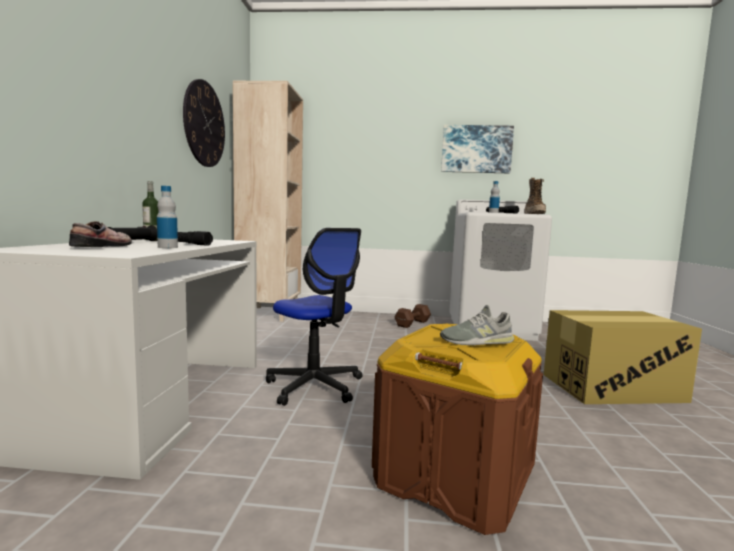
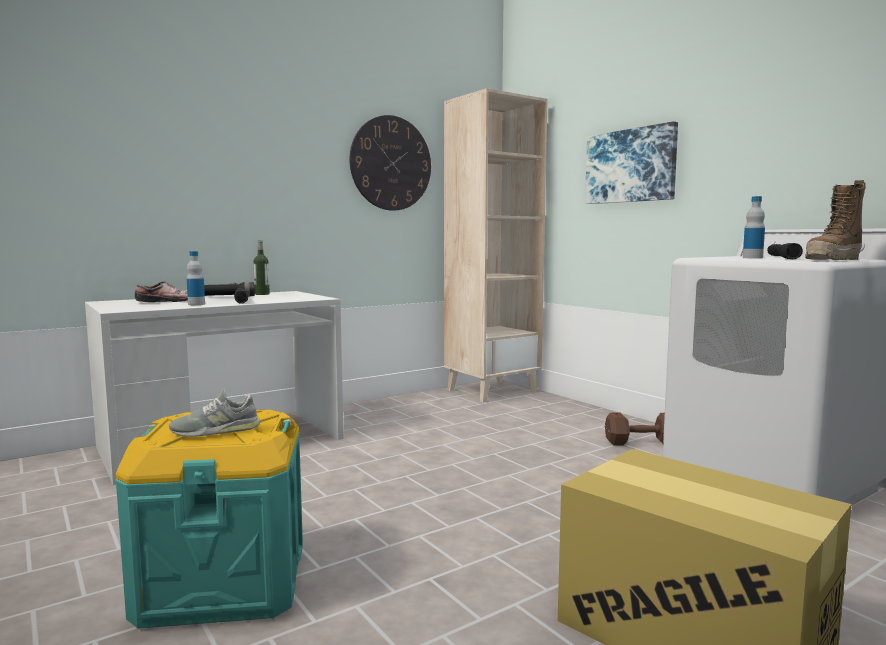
camera: 50 degrees right, 0 degrees up
office chair [266,228,363,406] -> none
brown storage box [372,324,543,535] -> turquoise storage box [115,410,303,629]
grey shoe [440,305,514,345] -> grey shoe turned 60 degrees counterclockwise [169,388,261,437]
picture [441,125,514,173] -> picture moved to [585,121,678,204]

